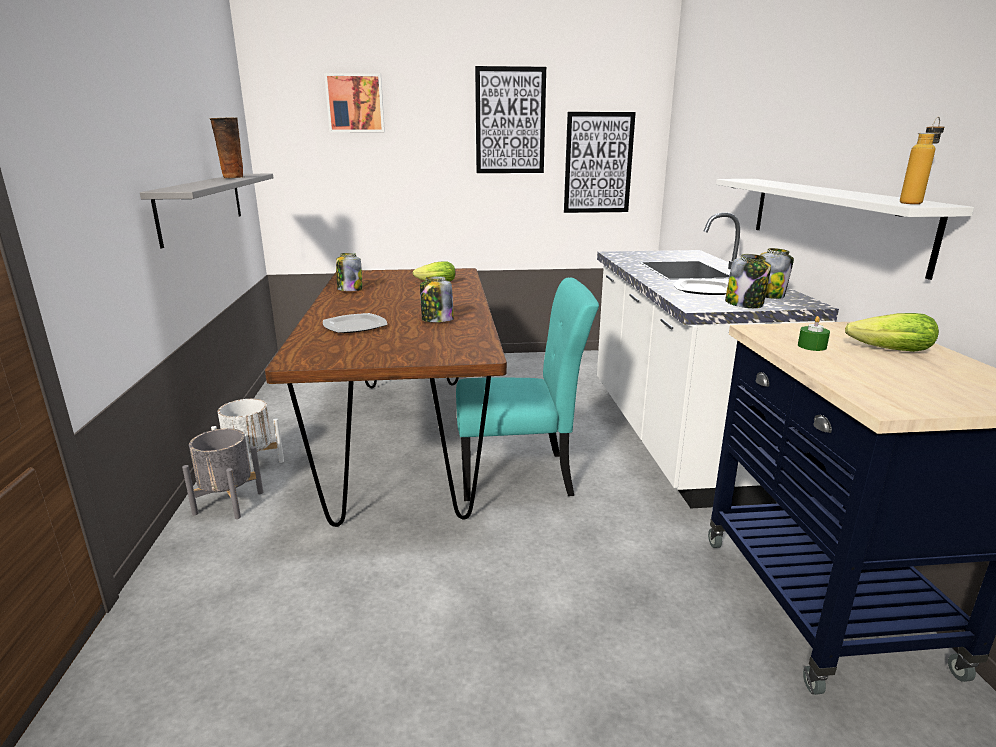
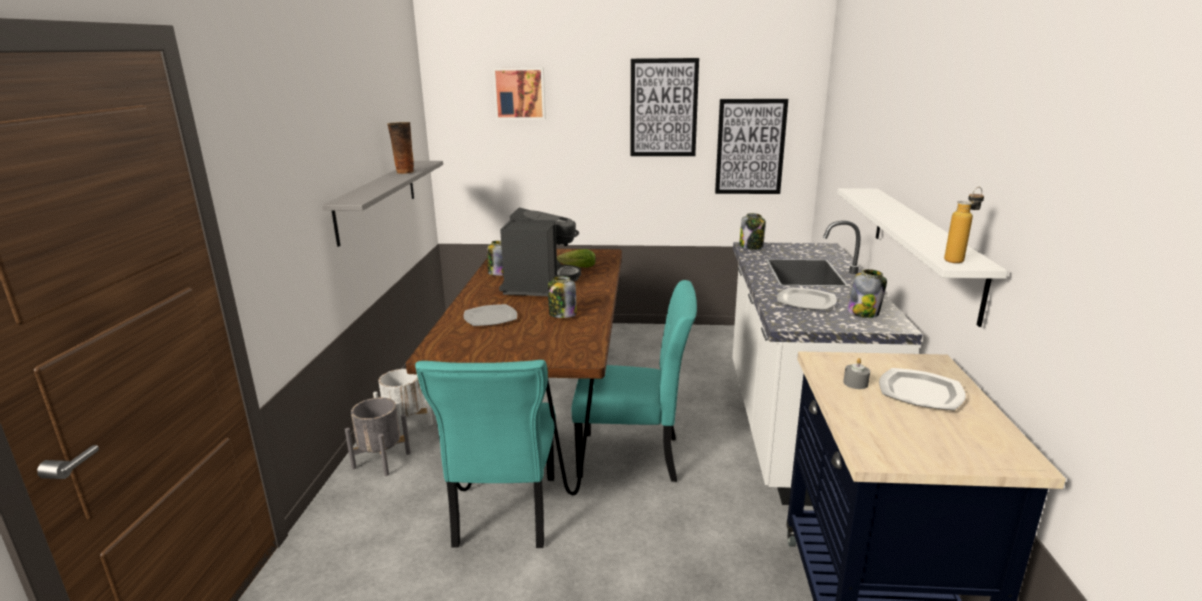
camera: 10 degrees right, 0 degrees up
jar [725,254,771,308] -> jar moved to [739,213,766,250]
green candle [798,316,830,351] -> grey candle [843,358,870,389]
lettuce [845,313,939,352] -> plate [879,368,966,410]
none -> turquoise chair [415,360,556,548]
none -> coffee machine [499,208,581,296]

